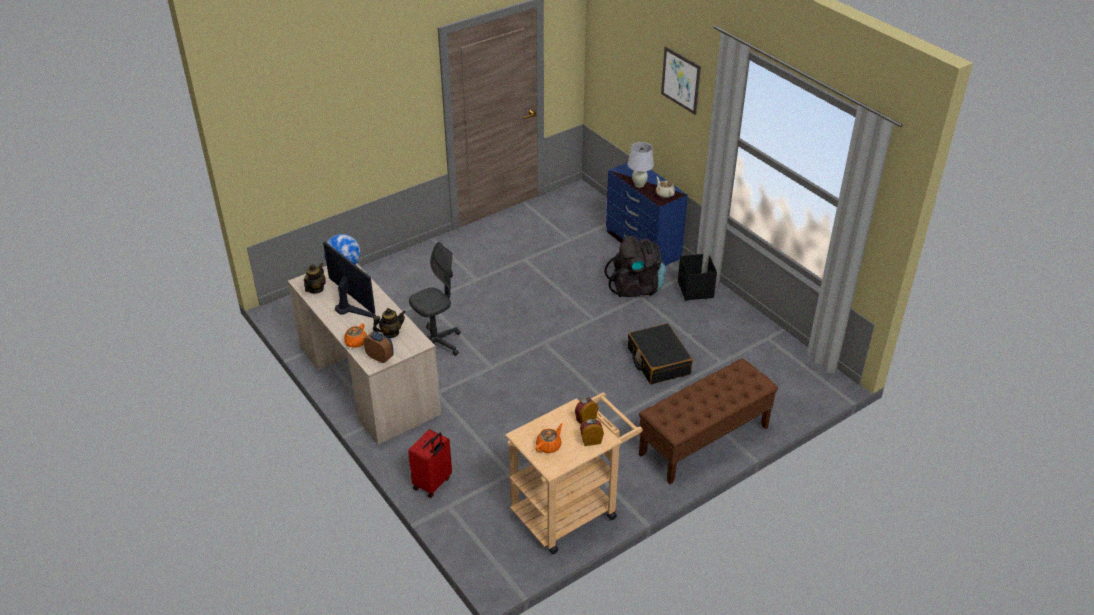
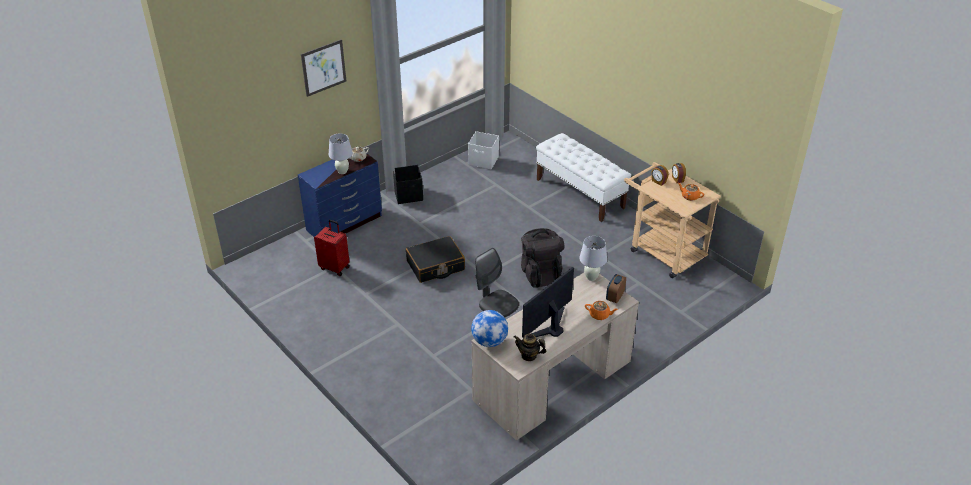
camera: 95 degrees left, 0 degrees up
teapot [373,308,406,338] -> none
red suitcase [408,429,452,498] -> red suitcase moved to [314,220,350,276]
black backpack [605,236,666,297] -> black backpack moved to [521,228,564,288]
black suitcase [628,323,693,384] -> black suitcase moved to [406,236,465,283]
brown bench [639,358,778,484] -> white bench [536,133,631,222]
none -> white storage box [468,131,499,169]
none -> white table lamp [579,236,607,281]

